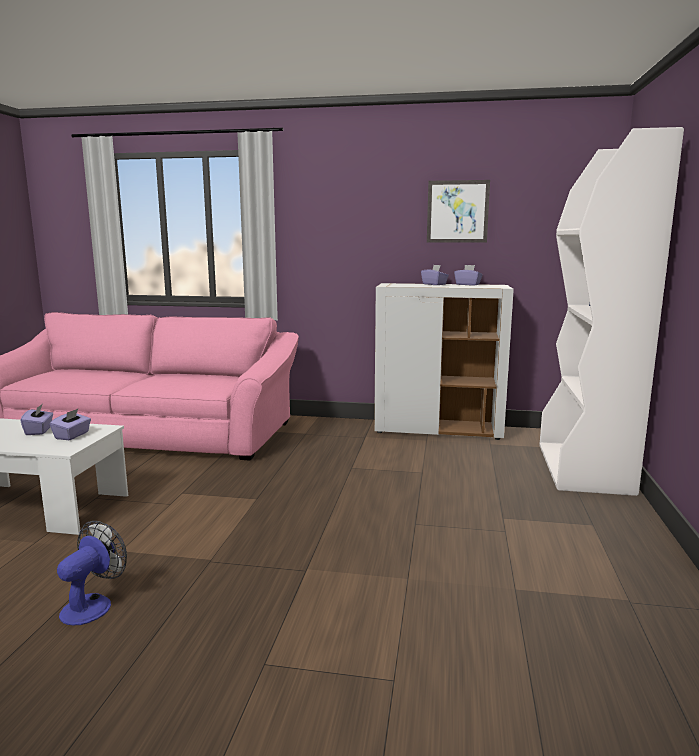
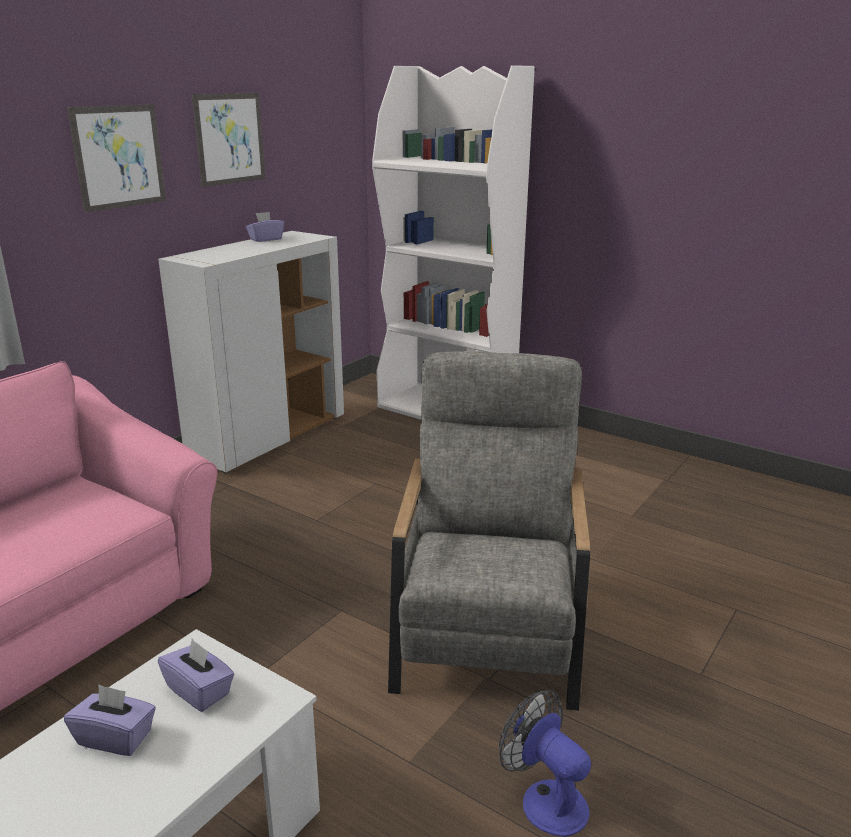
camera: 65 degrees left, 10 degrees up
purple tissue box [421,265,449,285] -> none
none -> picture [67,104,166,213]
none -> grey armchair [388,351,590,711]

